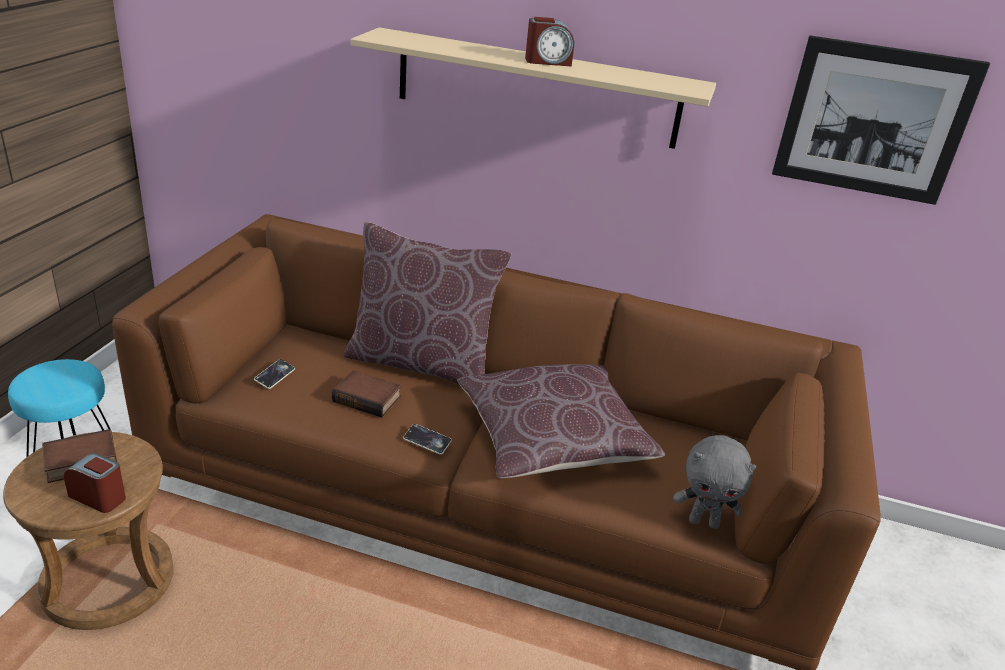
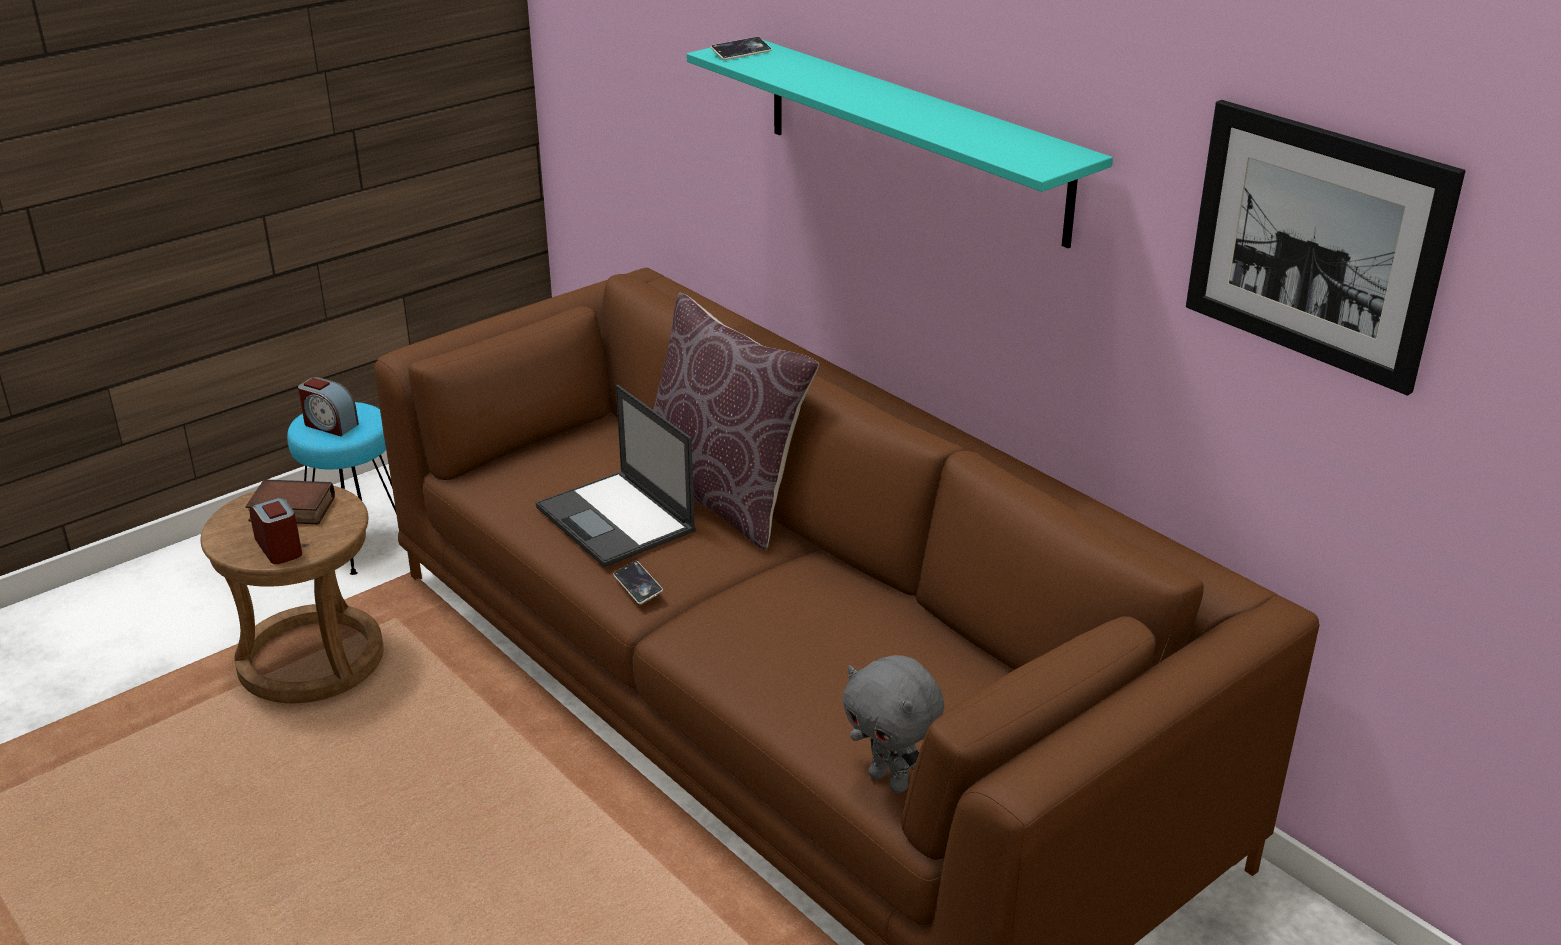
camera: 35 degrees right, 0 degrees up
phone [254,359,295,389] -> phone moved to [710,37,772,60]
book [332,370,401,417] -> laptop [536,385,696,567]
beige shelf [351,27,716,149] -> turquoise shelf [687,40,1113,248]
brown pillow [457,364,665,478] -> none
alarm clock [525,17,574,67] -> alarm clock moved to [298,377,359,436]

